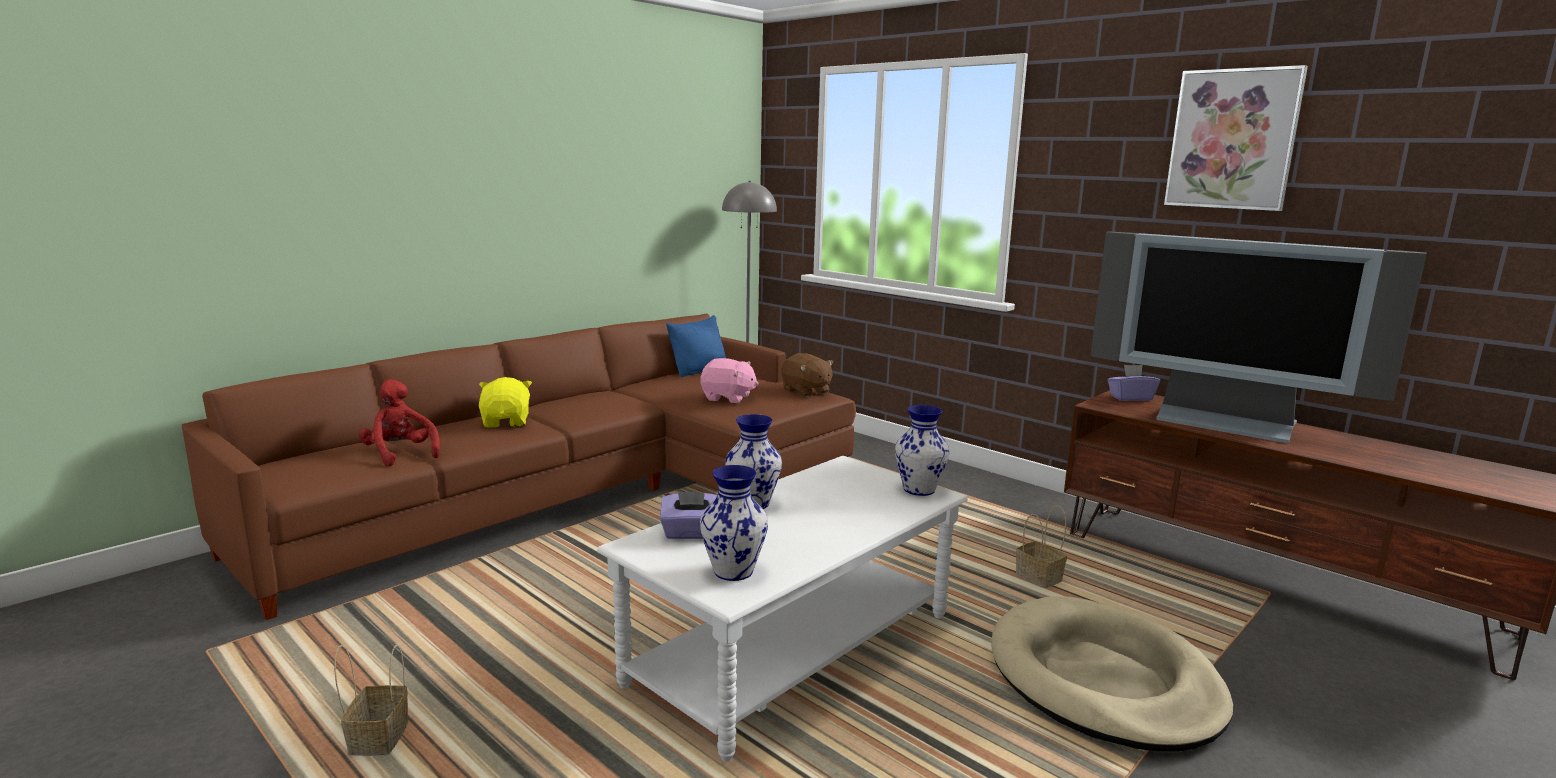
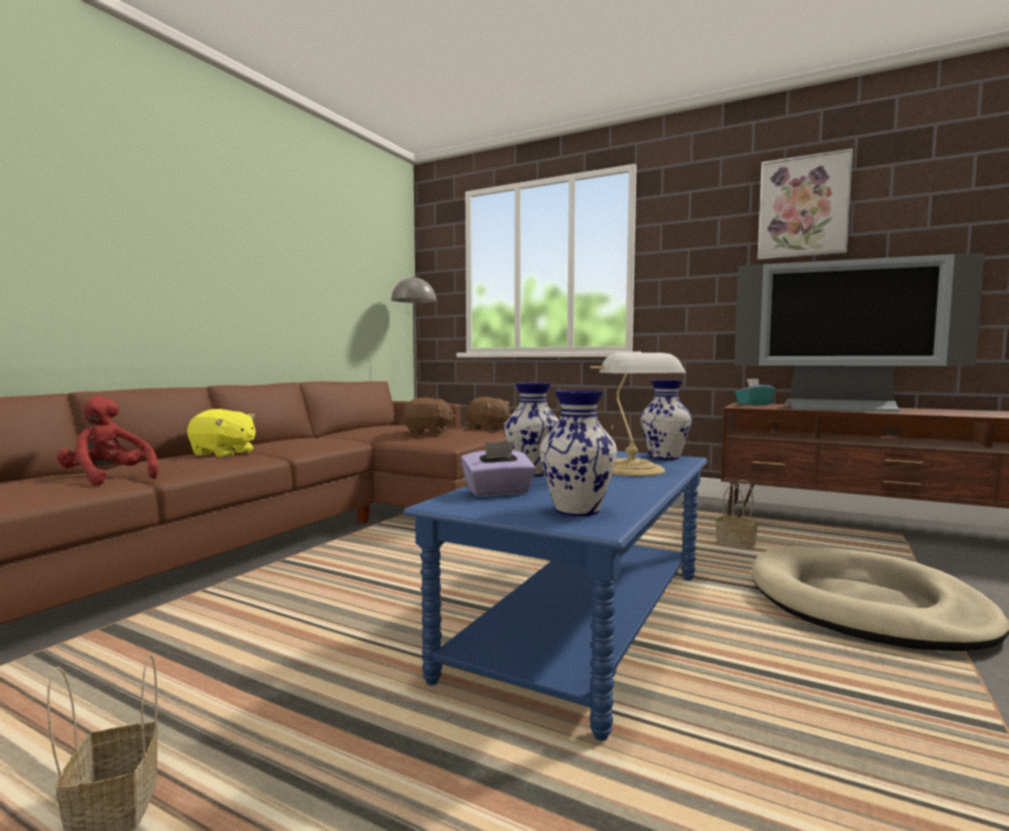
camera: 15 degrees left, 10 degrees down
yellow plush toy [479,377,532,427] -> yellow plush toy turned 135 degrees clockwise [187,409,256,457]
white coffee table [597,456,968,762] -> blue coffee table [403,451,708,741]
blue pillow [666,315,726,377] -> none
pink plush toy [700,358,759,403] -> brown plush toy [403,398,456,435]
purple tissue box [1108,365,1160,401] -> turquoise tissue box [735,378,775,405]
none -> table lamp [590,353,686,476]

